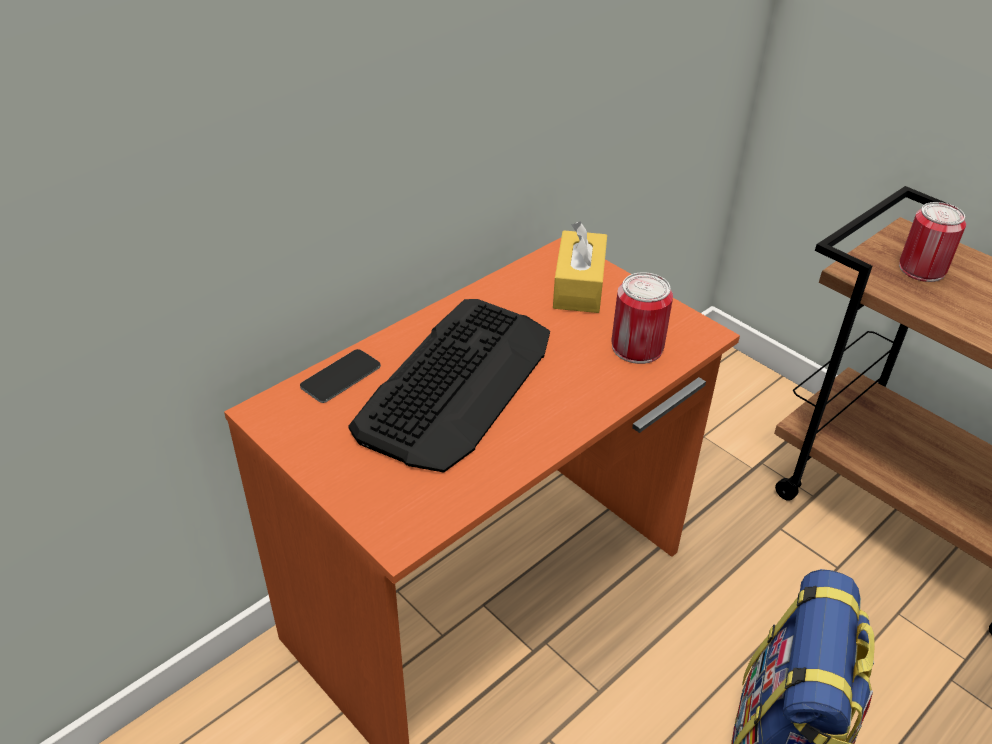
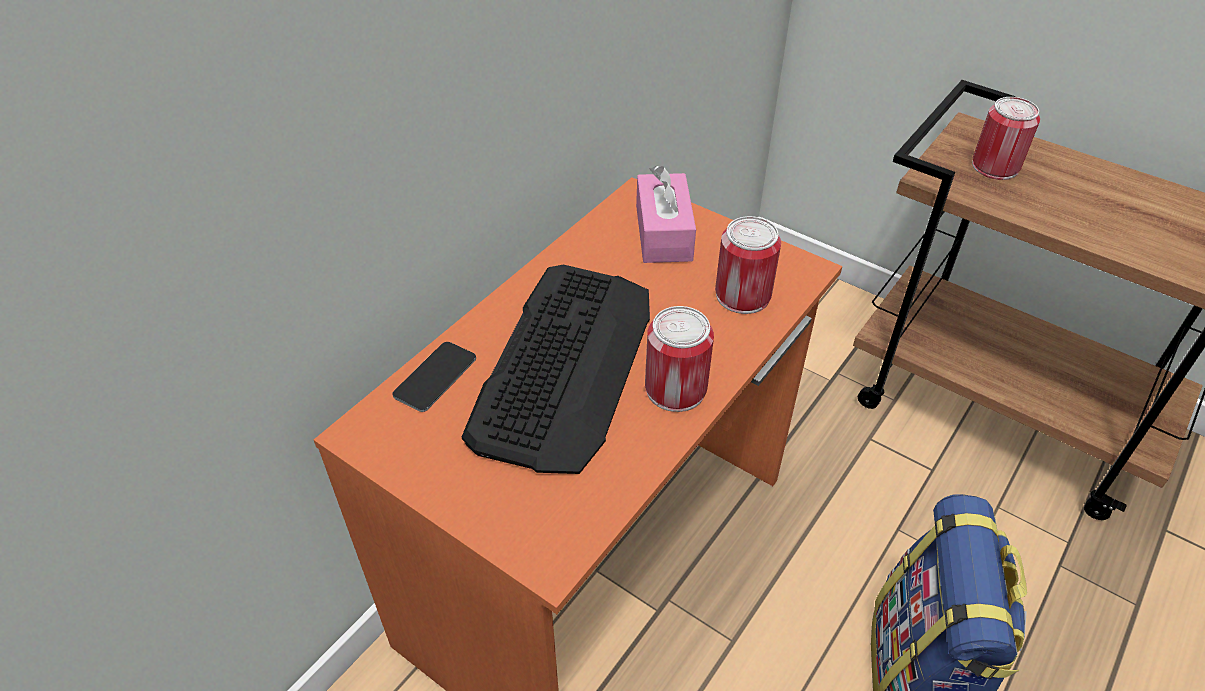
camera: 10 degrees left, 5 degrees up
yellow tissue box [553,222,607,313] -> pink tissue box [636,166,696,263]
none -> can [645,306,714,412]

